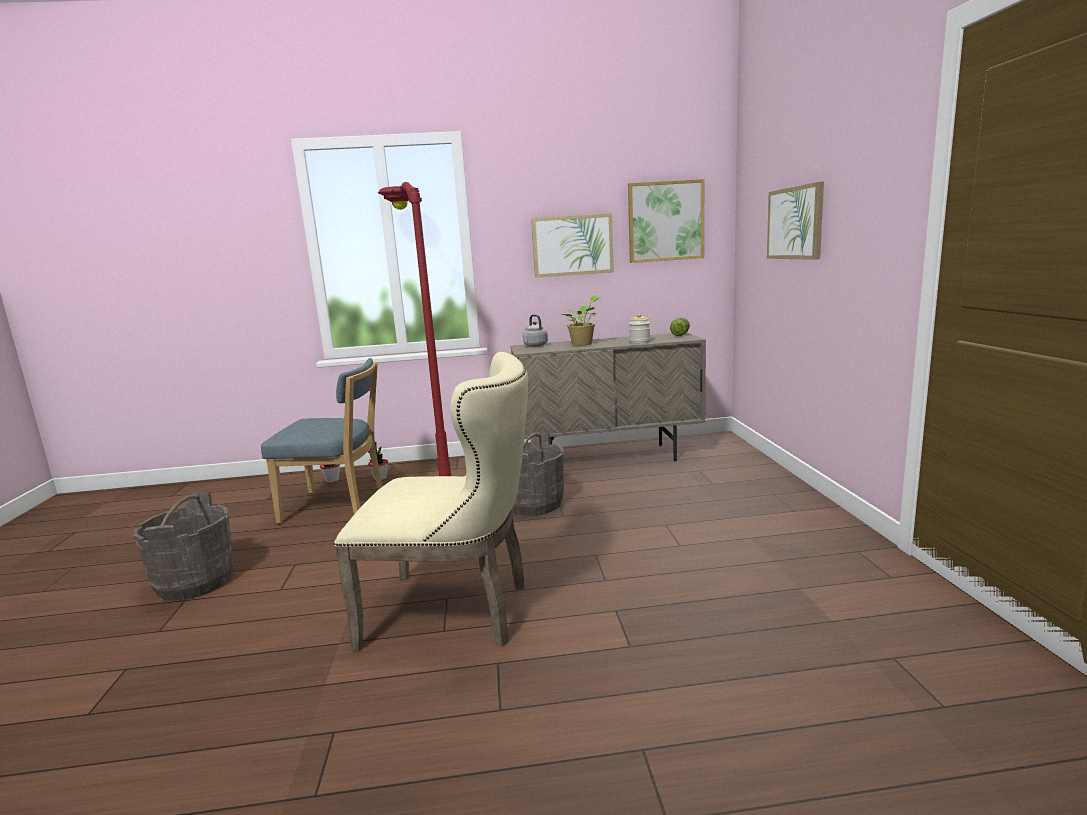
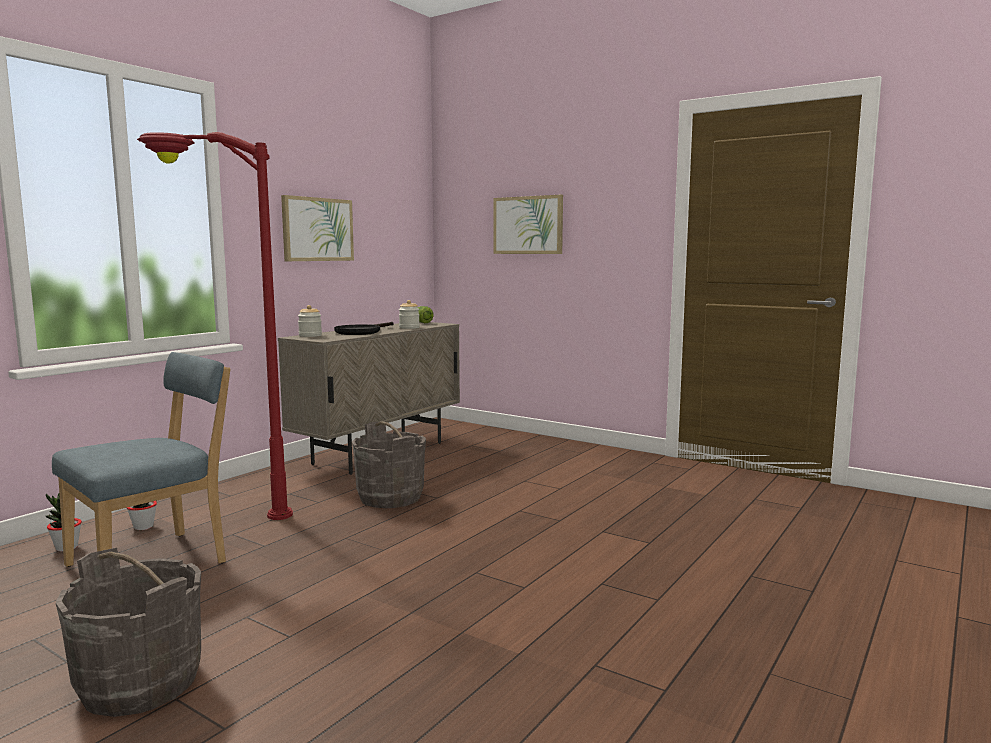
camera: 50 degrees left, 5 degrees down
beige chair [334,352,528,651] -> none
grey kettle [523,314,548,347] -> jar [298,305,322,337]
potted plant [562,295,600,346] -> black frying pan [334,322,394,335]
picture [628,179,704,263] -> none

